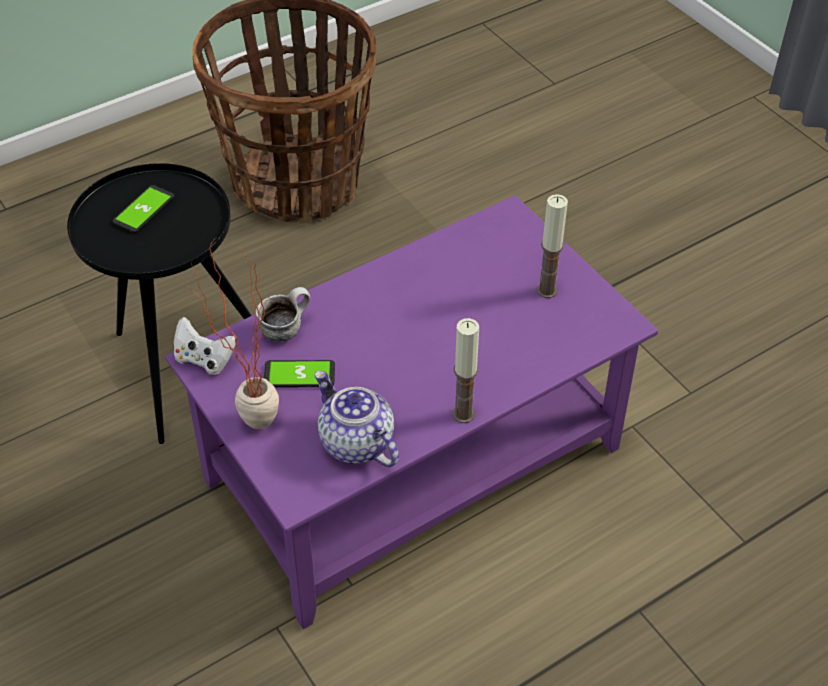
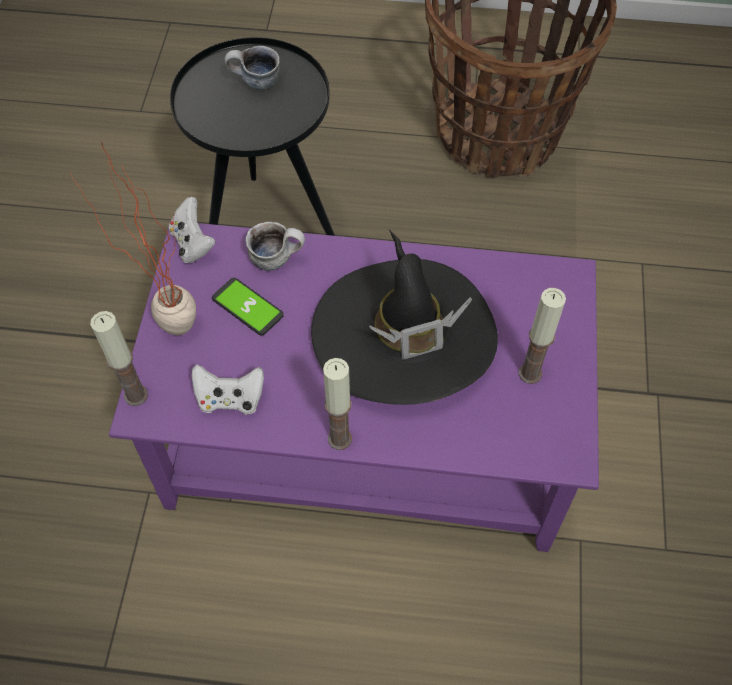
camera: 40 degrees right, 10 degrees up
phone [112,185,175,233] -> mug [224,46,280,90]
teapot [314,371,399,467] -> white game controller [192,364,264,415]
none -> candle [90,311,148,406]
none -> black hat [311,230,498,405]

